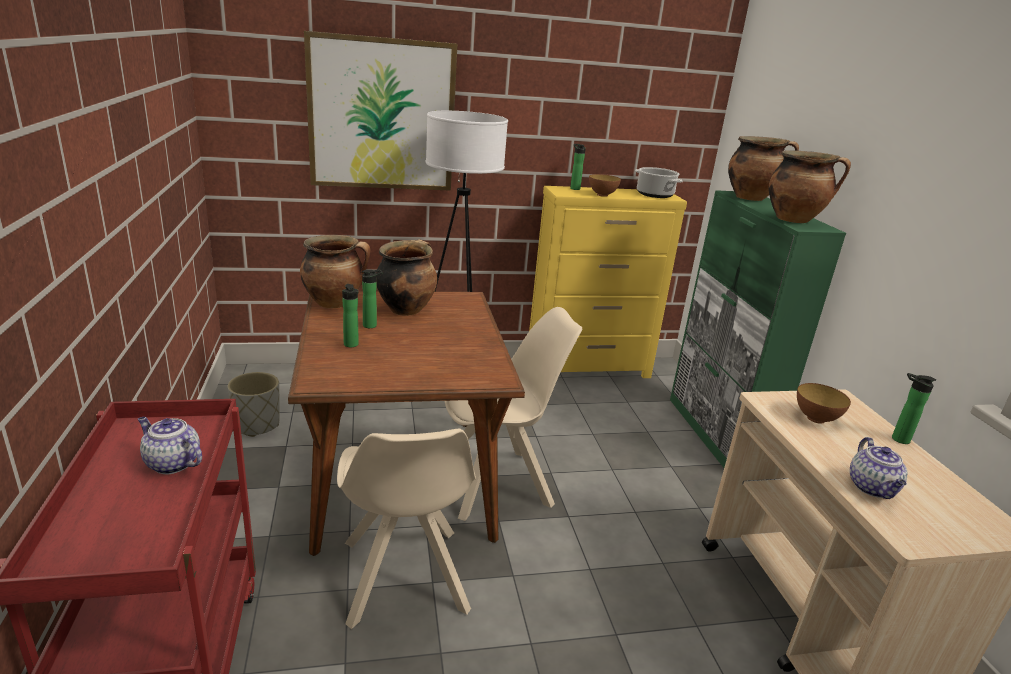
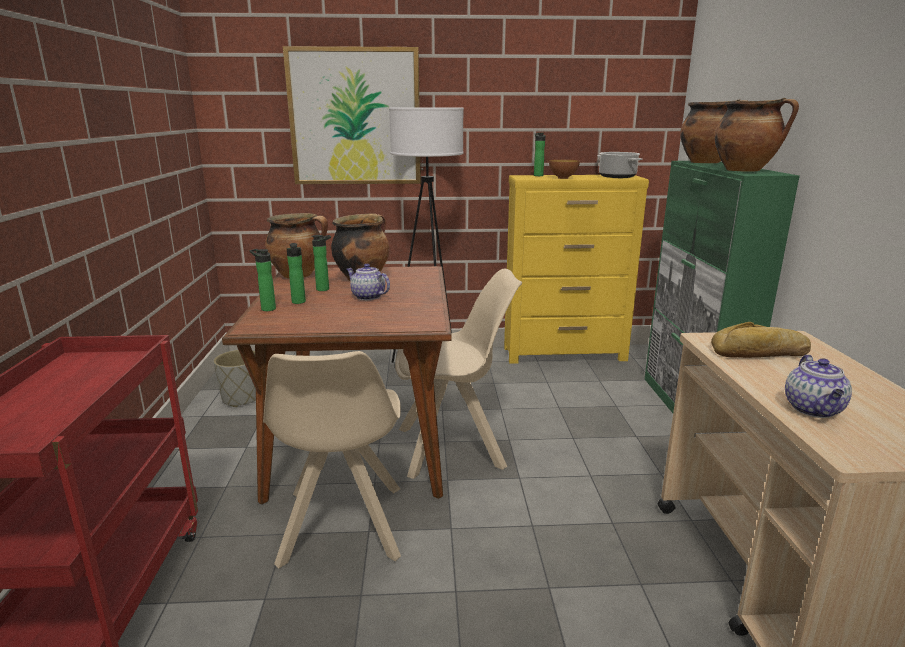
camera: 10 degrees right, 5 degrees down
teapot [138,417,202,474] -> teapot moved to [346,264,390,300]
bowl [797,383,851,424] -> bread [711,322,811,358]
bottle [892,373,936,444] -> bottle moved to [250,249,276,311]

